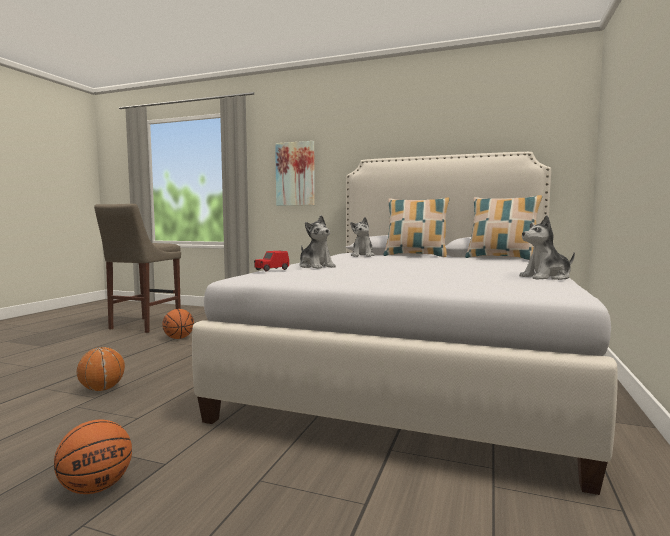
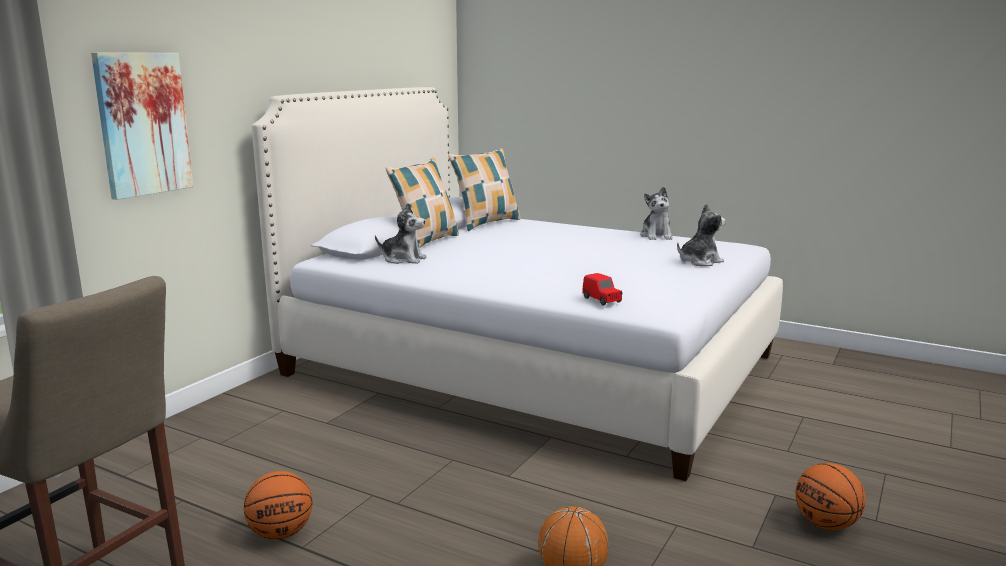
camera: 80 degrees left, 10 degrees up
plush toy [299,215,336,269] -> plush toy moved to [677,204,726,266]

